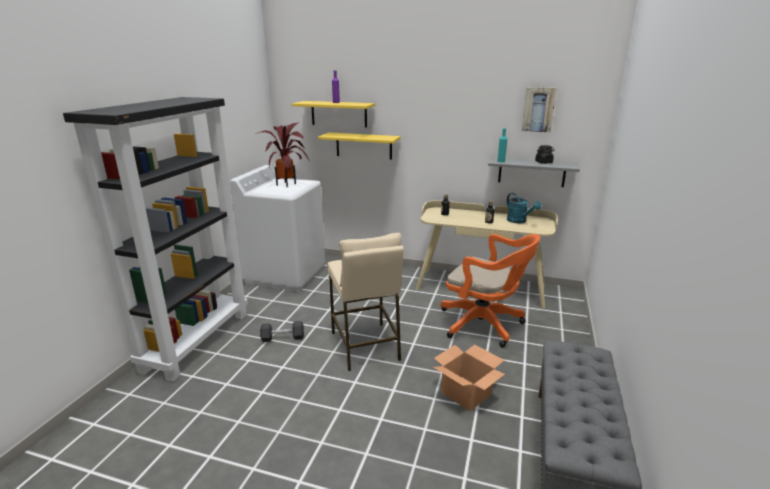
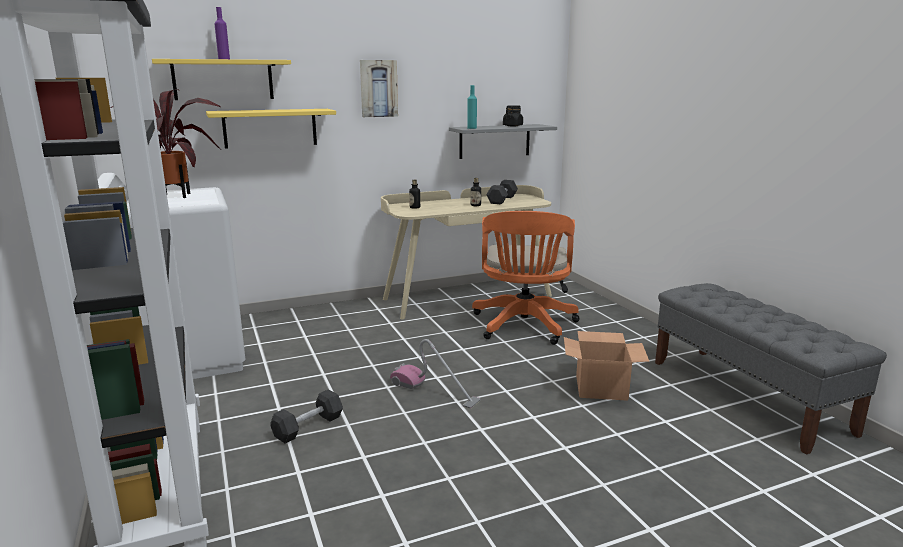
camera: 40 degrees left, 5 degrees down
beige stool [327,233,404,371] -> vacuum cleaner [390,339,481,409]
orange office chair [440,234,541,348] -> orange office chair turned 105 degrees clockwise [472,211,580,345]
turquoise watering can [507,193,541,223] -> black dumbbell [486,180,518,204]
picture [522,87,557,132] -> picture moved to [360,60,398,117]

